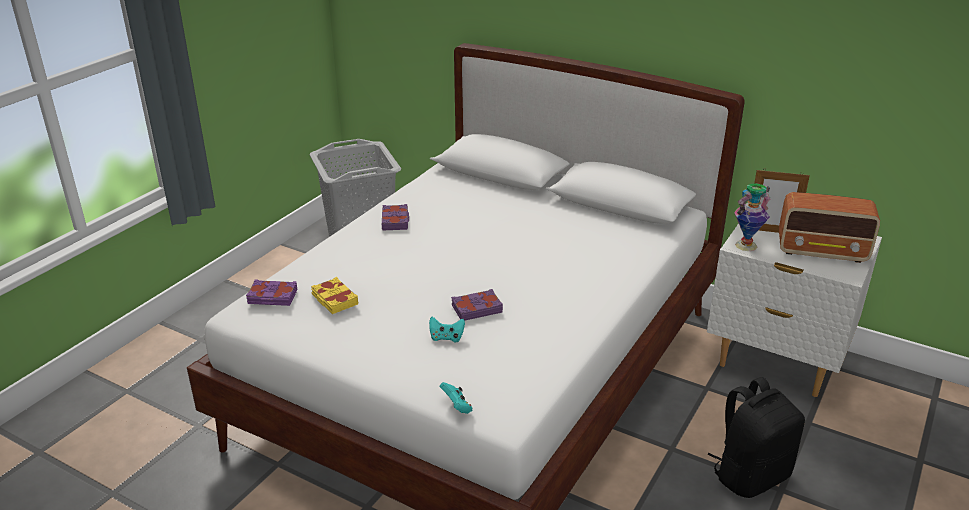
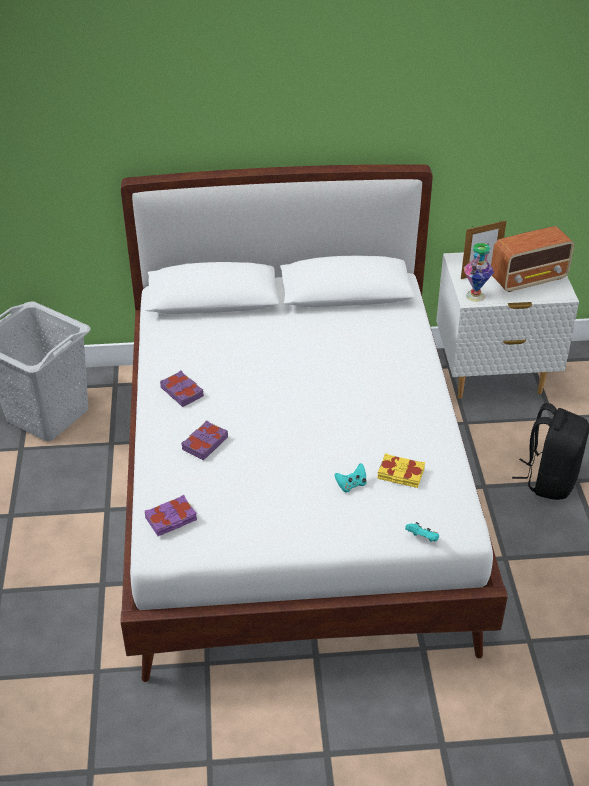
camera: 35 degrees left, 10 degrees up
yellow book [311,277,358,314] -> yellow book moved to [377,453,425,488]
purple book [452,289,503,320] -> purple book moved to [181,420,228,461]

